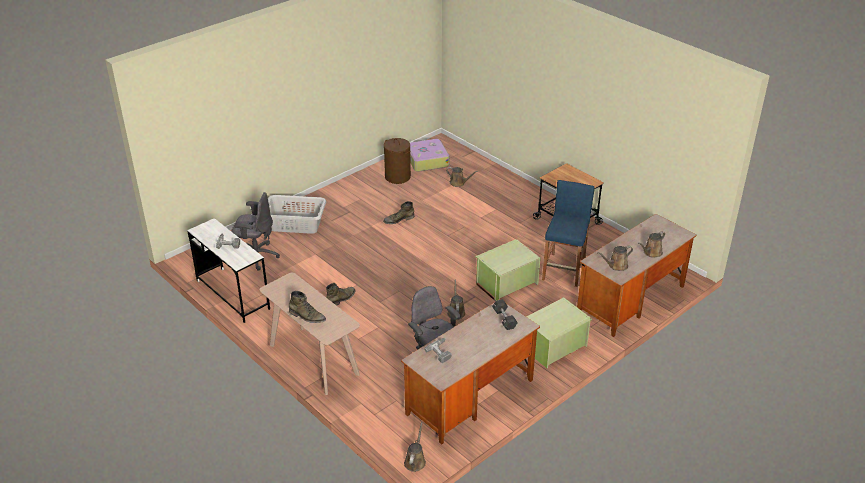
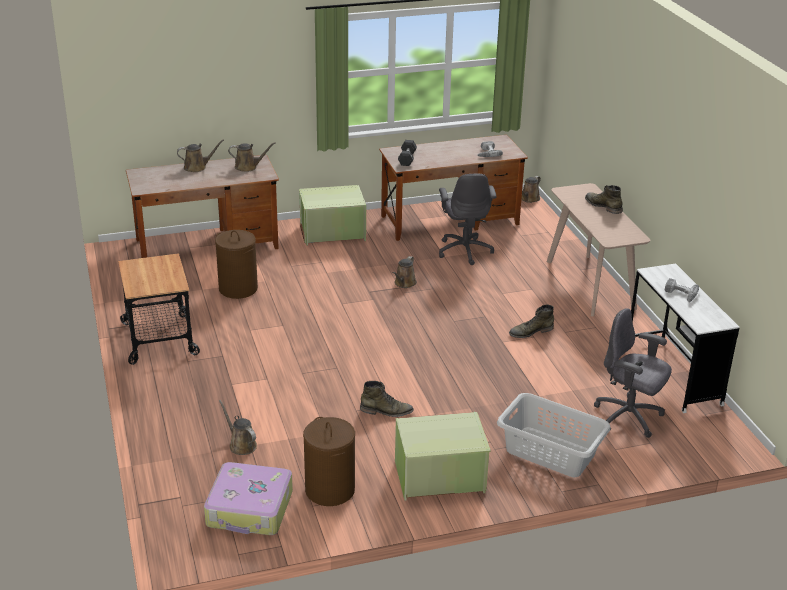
camera: 155 degrees left, 5 degrees down
green storage box [476,239,540,301] -> green storage box moved to [395,412,491,501]
blue stool [542,180,595,287] -> brown laundry basket [215,230,258,299]

